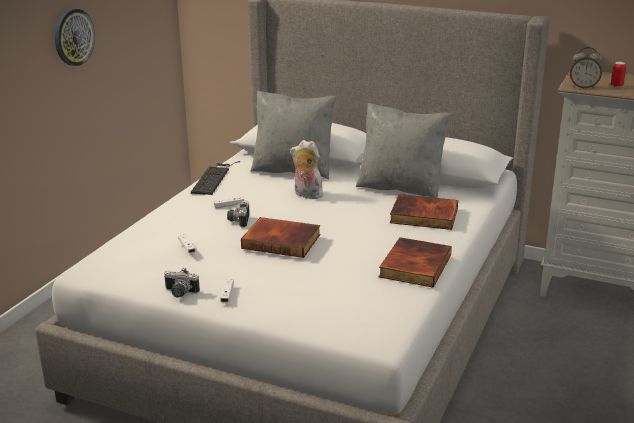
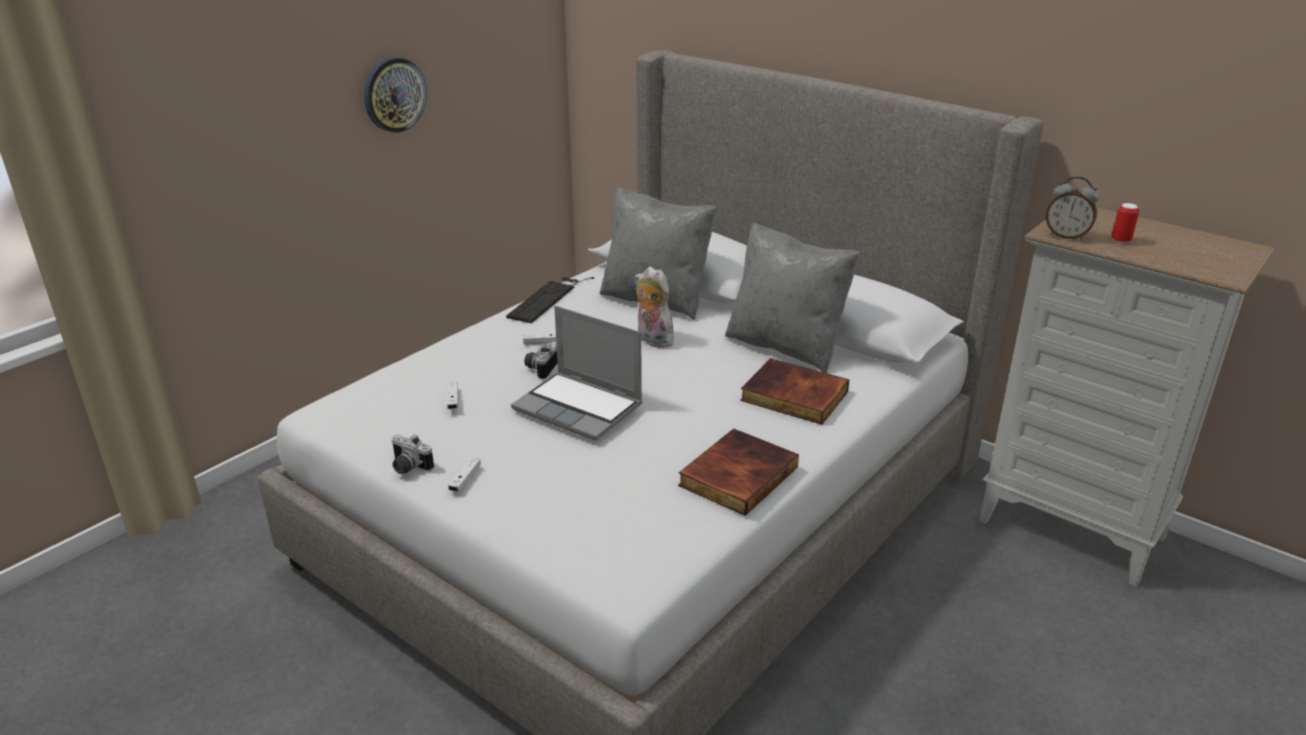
camera: 15 degrees right, 5 degrees up
book [241,217,320,258] -> laptop [511,306,642,441]

